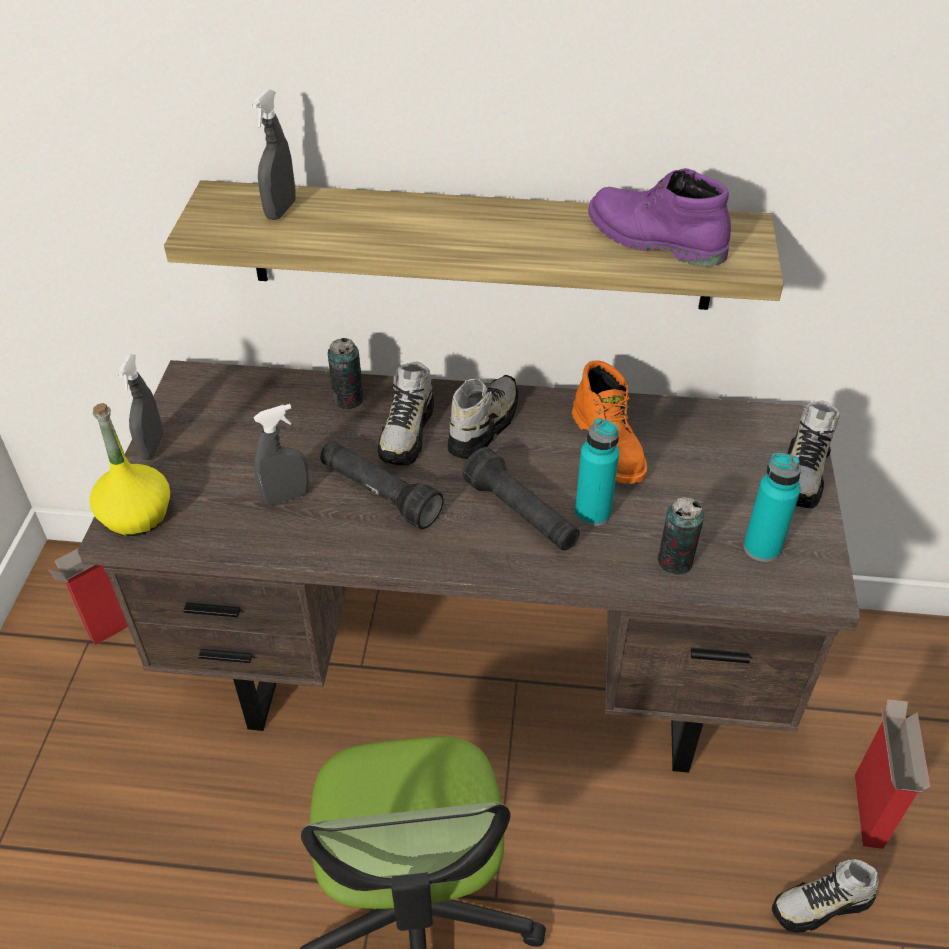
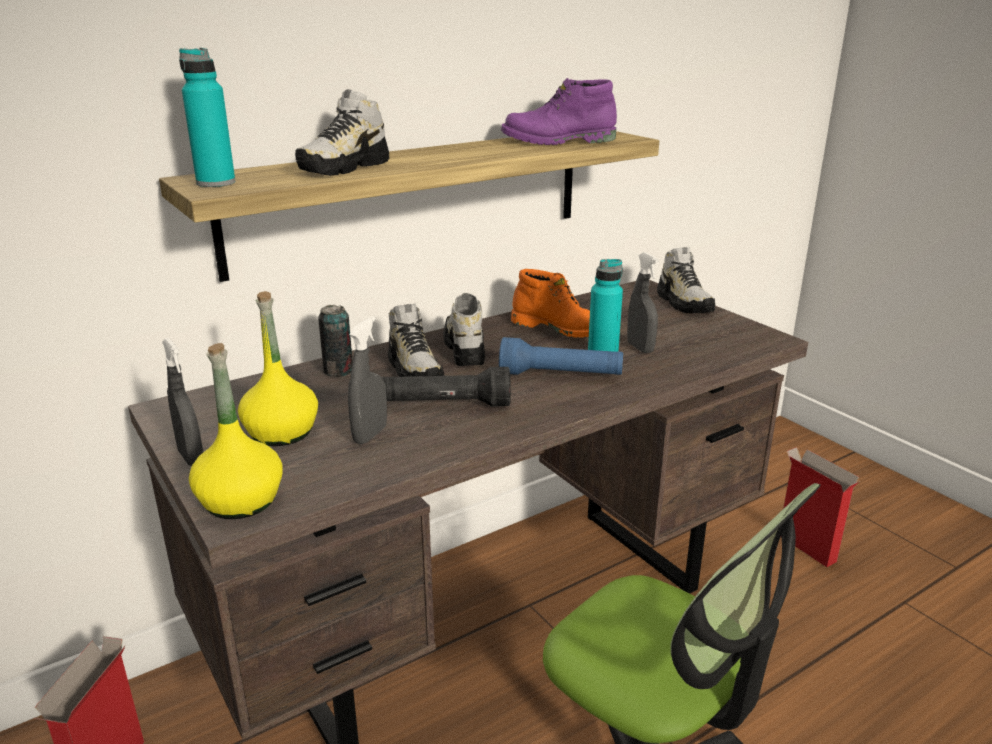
camera: 40 degrees left, 20 degrees down
grey spray bottle [252,89,296,220] -> grey spray bottle moved to [627,252,659,354]
black flashlight [462,447,580,550] -> blue flashlight [499,337,623,375]
can [657,497,704,575] -> none
turquoise bottle [743,453,801,562] -> turquoise bottle moved to [179,48,235,187]
shoe [772,859,879,933] -> shoe moved to [295,89,389,176]
none -> yellow bottle [238,291,318,446]

